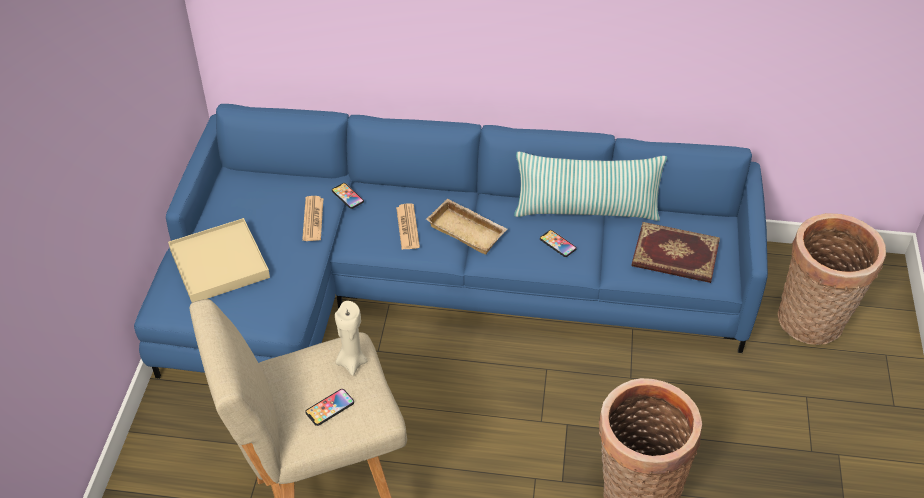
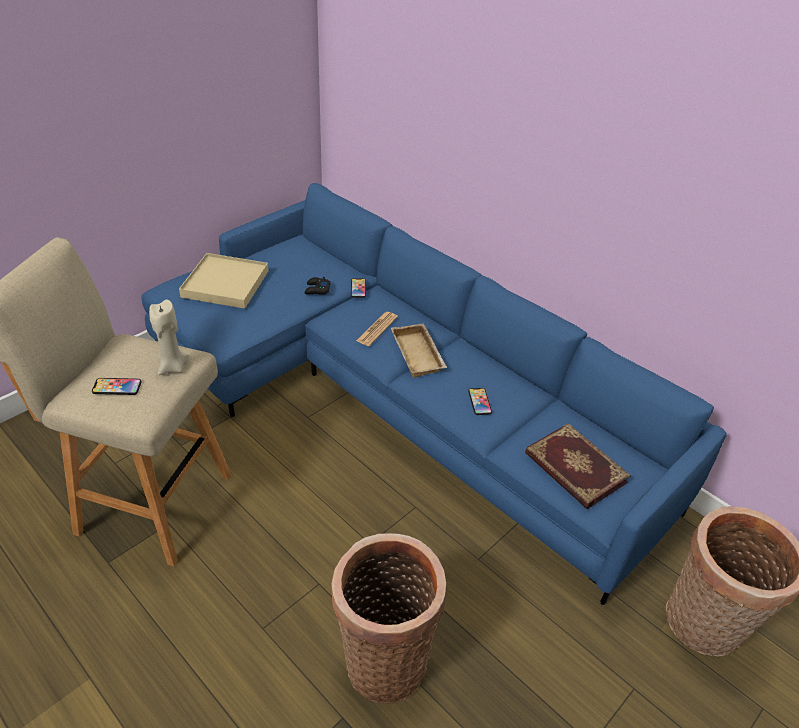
camera: 35 degrees right, 5 degrees down
newspaper [302,196,323,241] -> black game controller [305,277,331,295]
pillow [514,152,667,221] -> none

